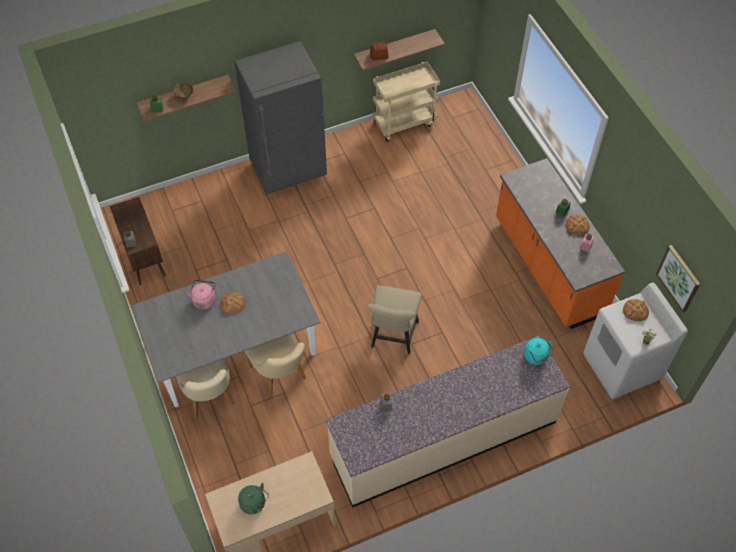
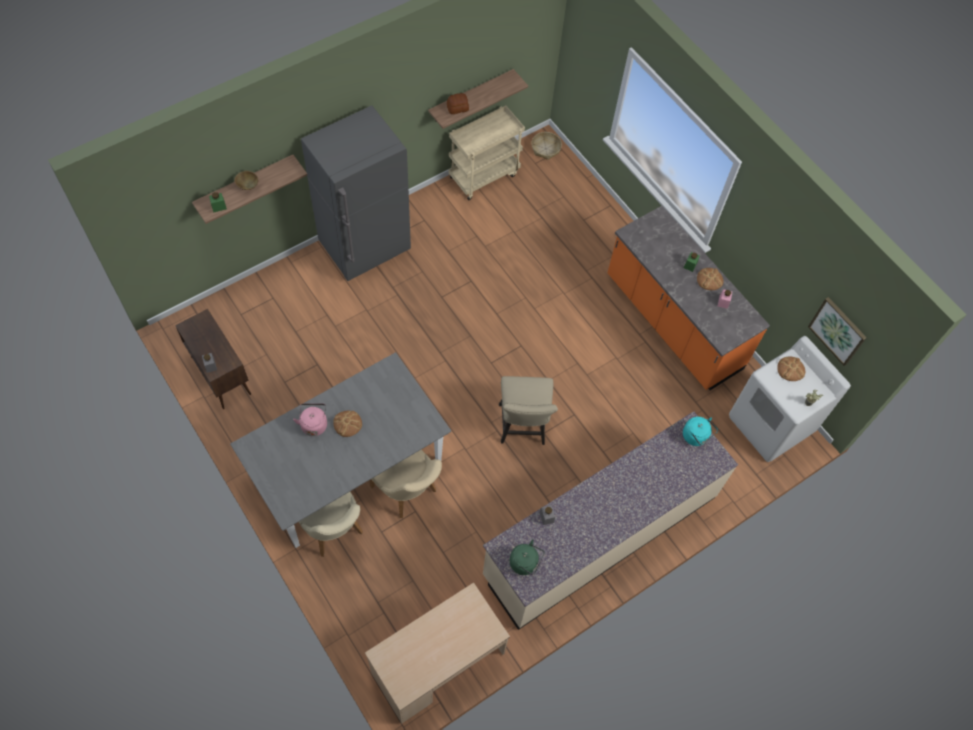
camera: 15 degrees left, 5 degrees up
green kettle [238,483,269,514] -> green kettle moved to [510,539,544,575]
none -> basket [531,132,562,160]

